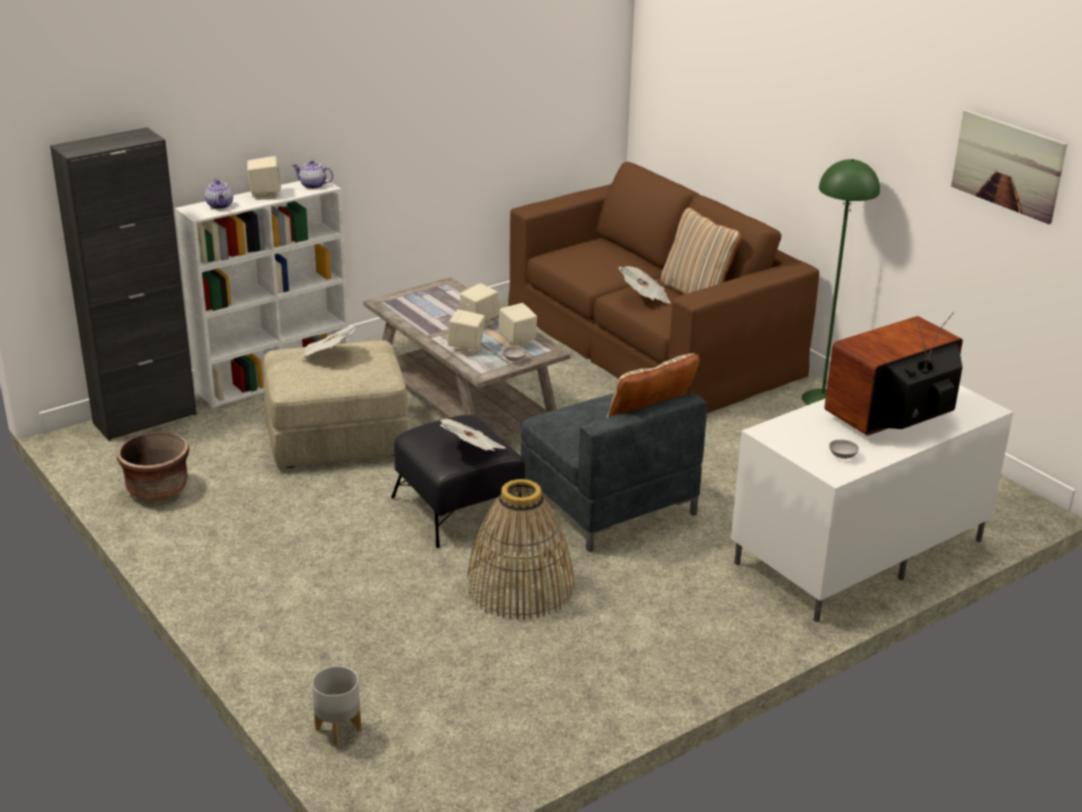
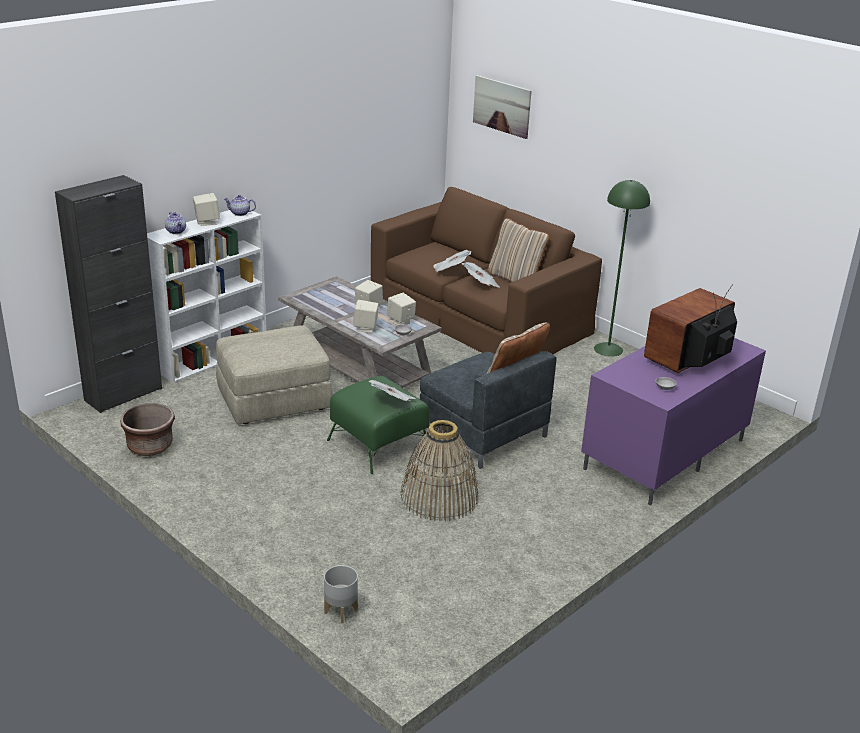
camera: 10 degrees left, 0 degrees up
newspaper [301,325,355,358] -> newspaper moved to [434,250,471,272]
black ottoman [391,415,525,548] -> green ottoman [327,376,430,474]
white tv stand [731,385,1013,622] -> purple tv stand [581,338,766,506]
picture [951,110,1067,224] -> picture moved to [473,75,532,139]

